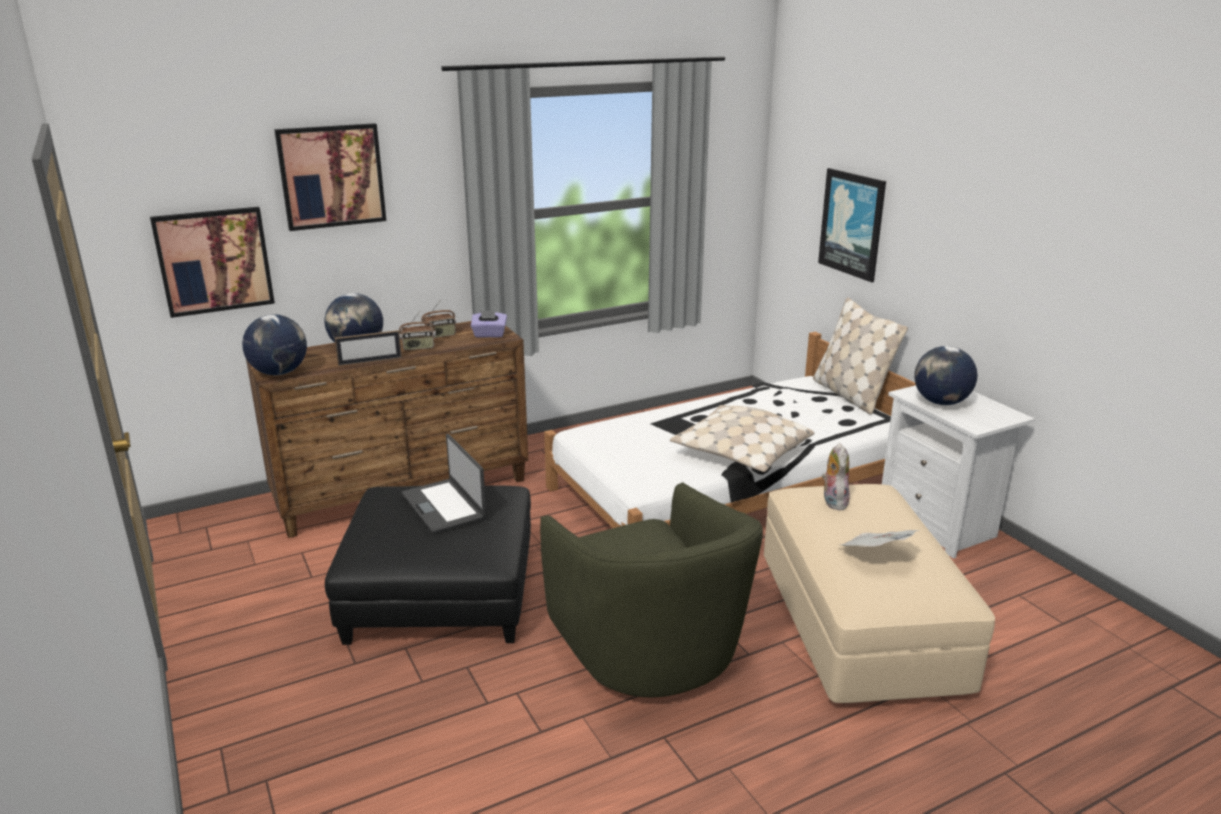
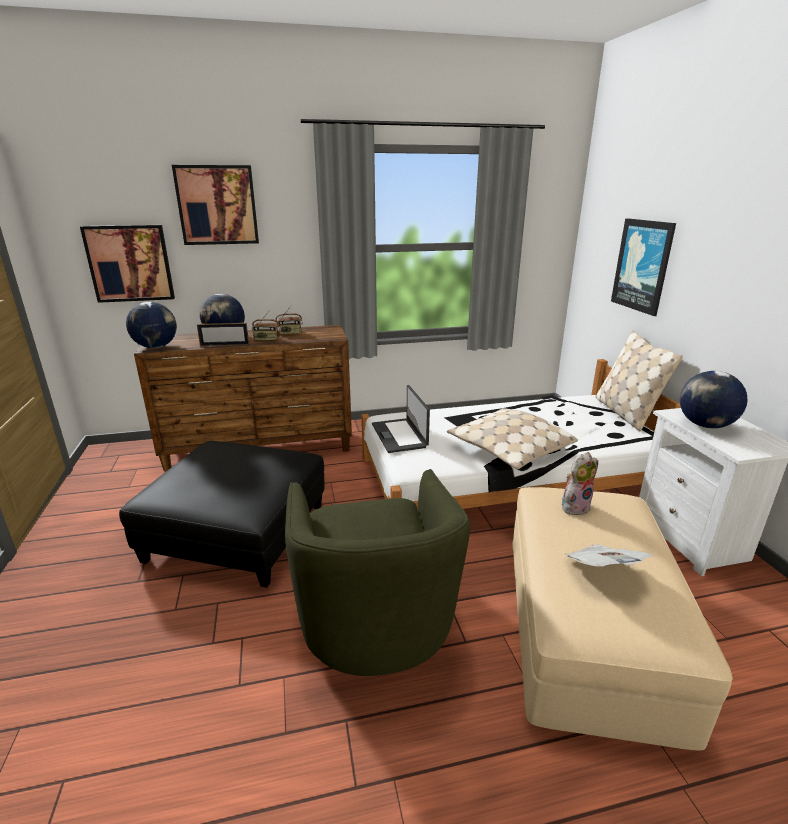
camera: 15 degrees right, 0 degrees up
laptop [402,434,486,534] -> laptop moved to [372,385,430,453]
purple tissue box [471,310,507,338] -> none
plush toy [822,443,850,510] -> plush toy turned 45 degrees clockwise [562,452,598,515]

